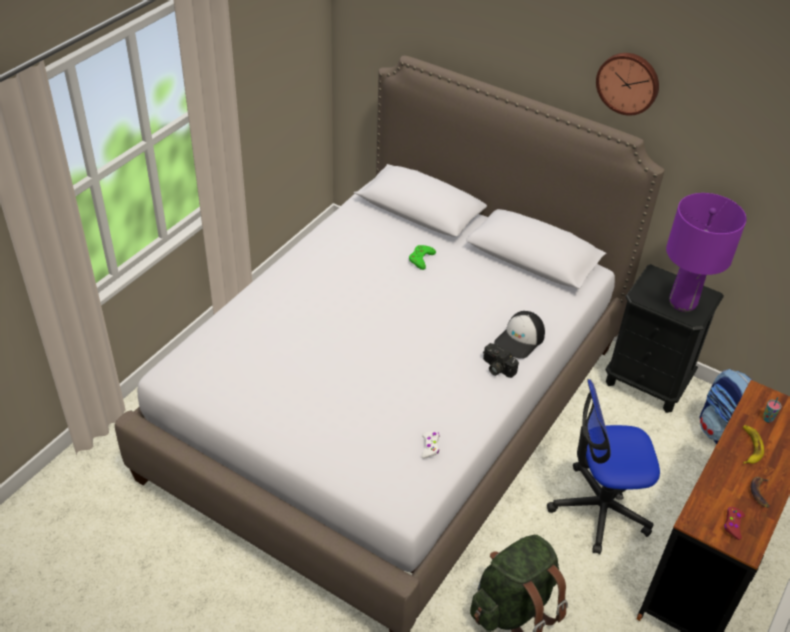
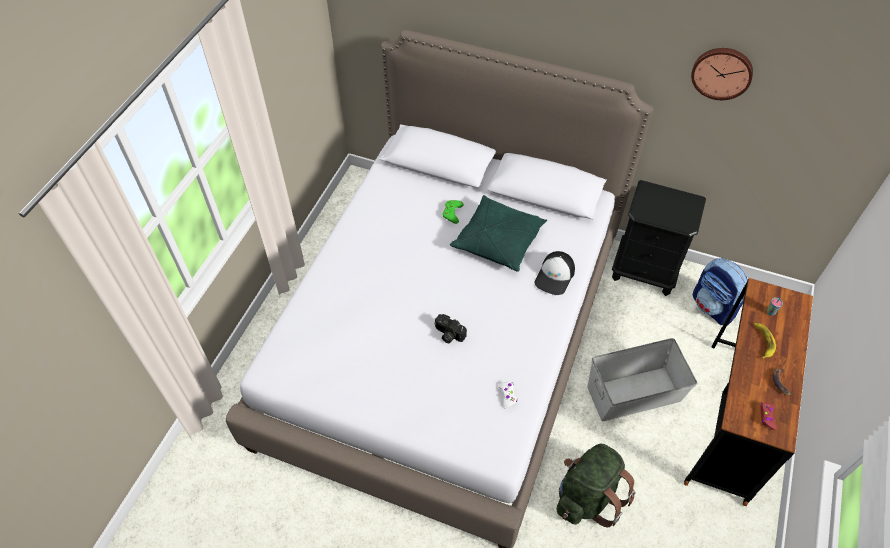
camera: 10 degrees left, 10 degrees up
camera [483,343,519,378] -> camera moved to [434,314,467,343]
office chair [547,379,660,554] -> grey storage box [587,338,697,421]
wall clock [596,53,659,116] -> wall clock moved to [691,48,753,100]
purple table lamp [666,193,746,312] -> none
none -> green pillow [450,195,547,272]

